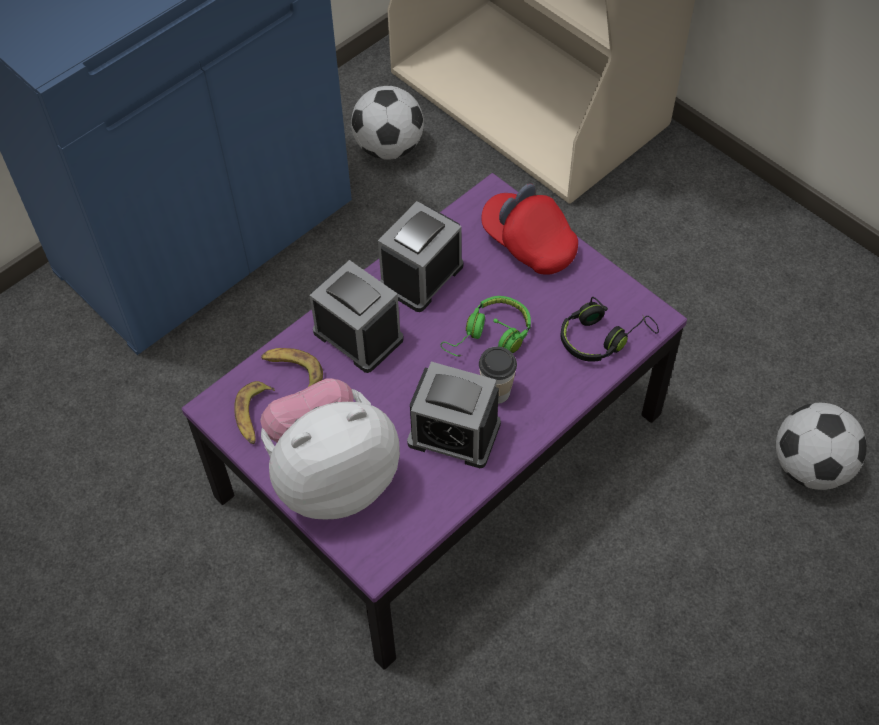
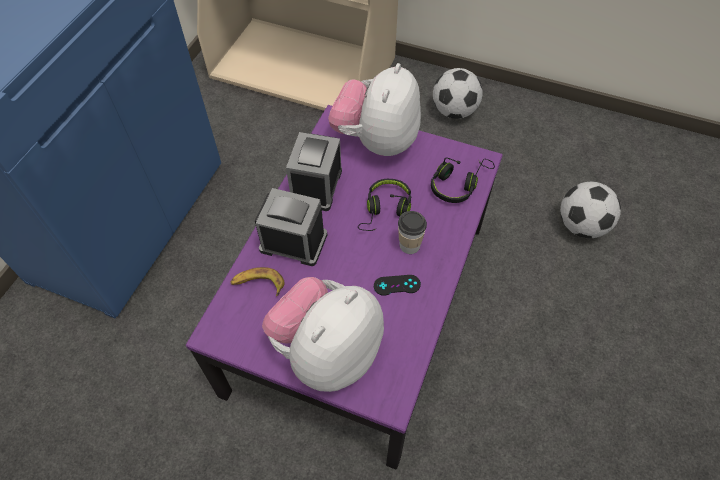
camera: 25 degrees left, 0 degrees up
banana [234,381,275,444] -> none
football [351,86,424,160] -> football moved to [433,68,483,119]
alarm clock [407,362,501,468] -> black game controller [374,275,421,296]
green headphones [441,296,531,356] -> black headphones [358,179,411,231]
red cap [481,183,578,275] -> plush toy [328,63,421,156]

